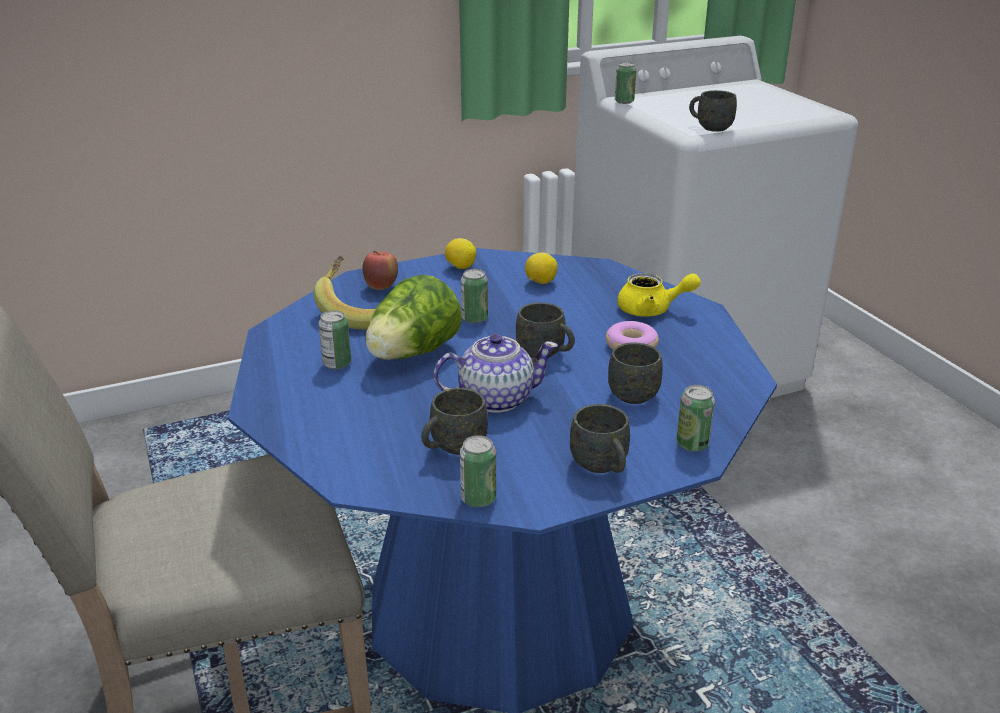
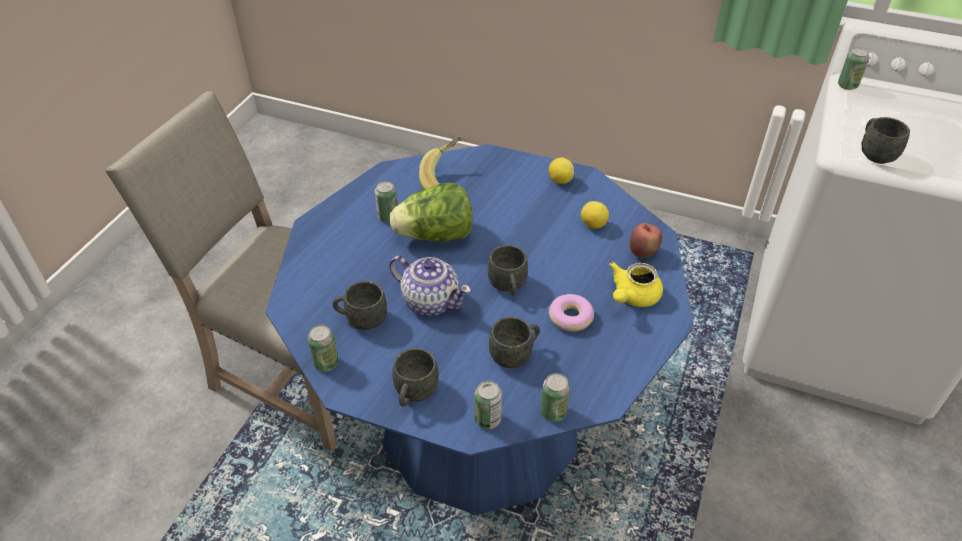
camera: 45 degrees right, 15 degrees up
apple [363,250,398,290] -> apple moved to [630,223,662,257]
can [461,269,488,324] -> can moved to [541,373,570,422]
yellow teapot [617,273,701,317] -> yellow teapot turned 75 degrees clockwise [609,262,663,307]

